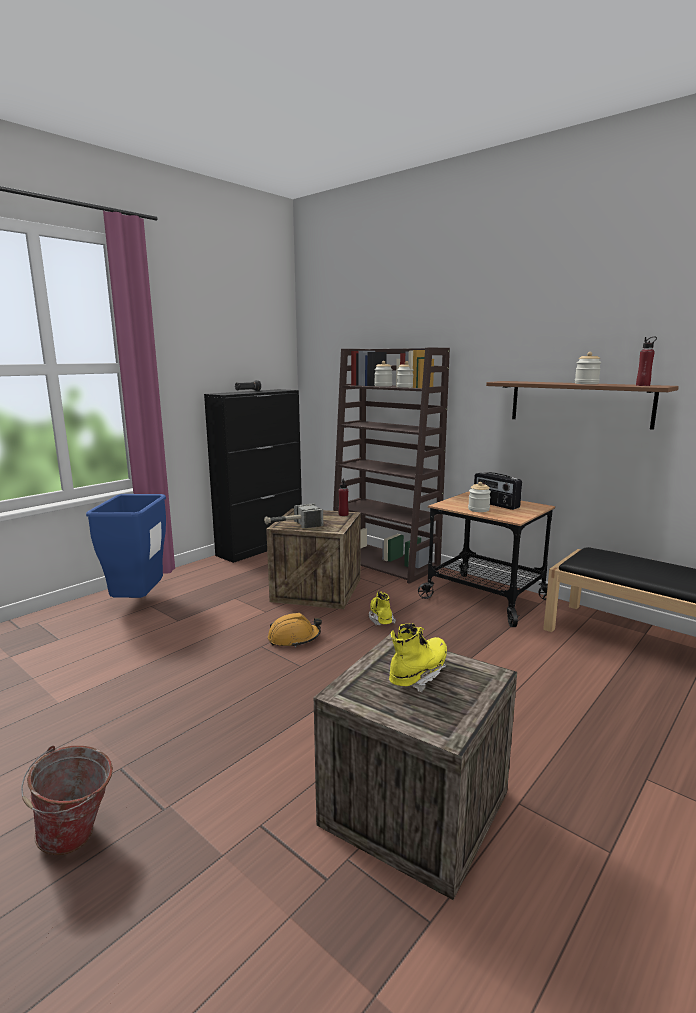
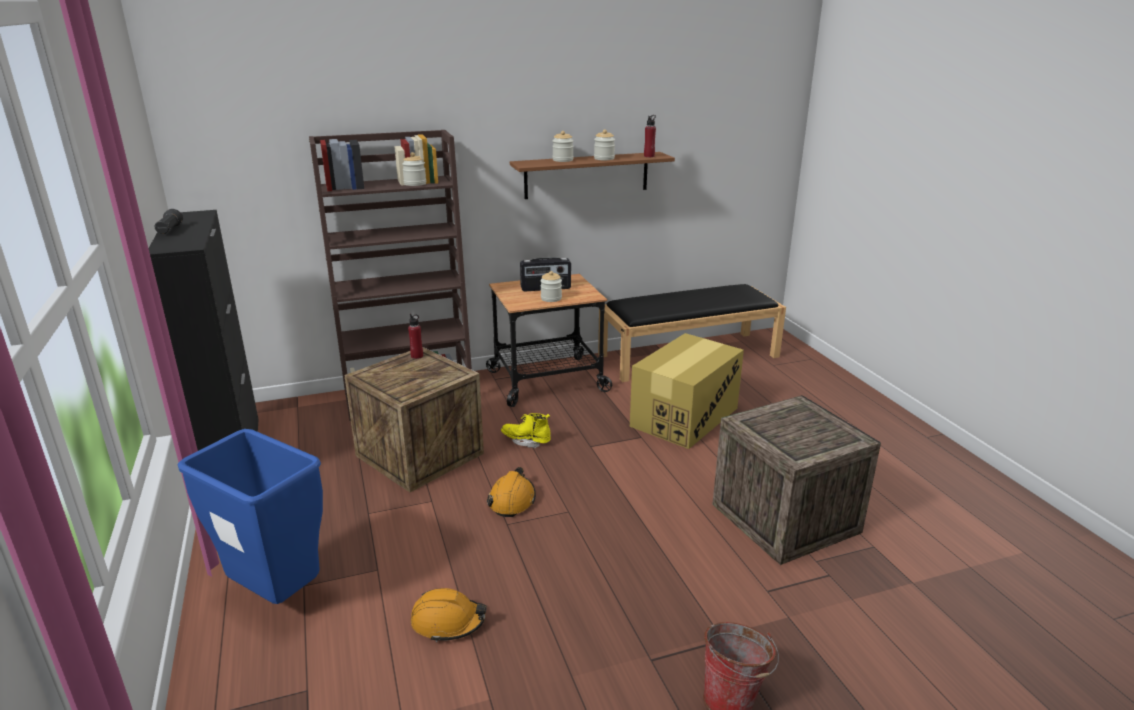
camera: 60 degrees left, 10 degrees up
hammer [264,504,323,528] -> none
jar [374,361,393,387] -> jar moved to [552,131,574,162]
yellow boot [389,623,447,692] -> none
none -> orange hard hat [411,588,487,642]
none -> cardboard box [630,333,744,449]

